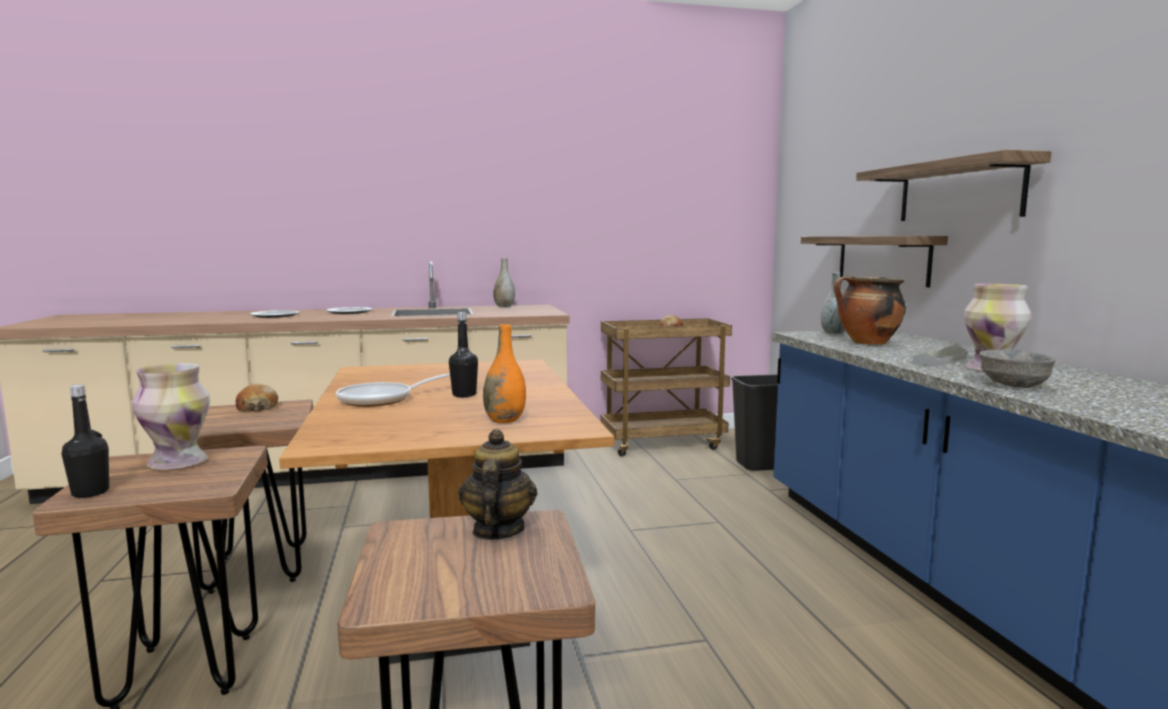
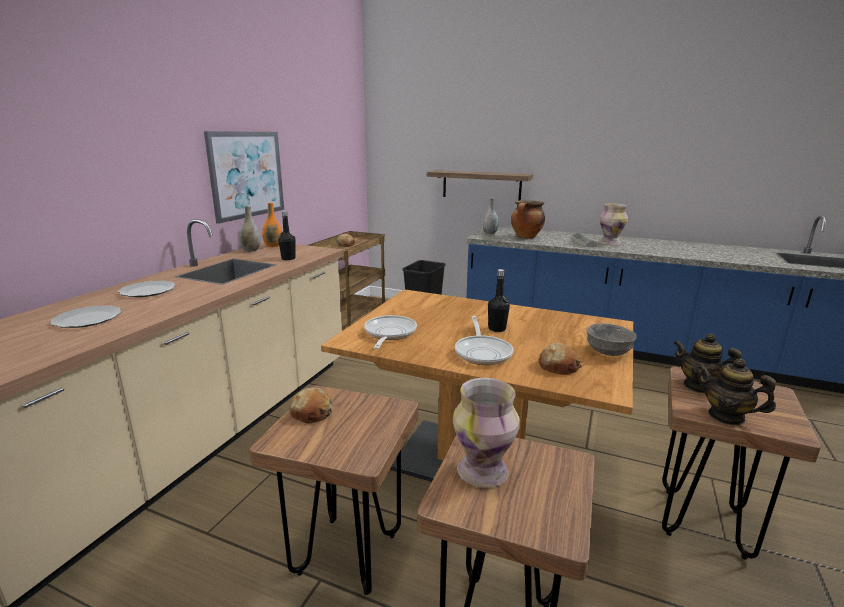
camera: 55 degrees left, 10 degrees up
black bottle [61,385,109,498] -> black bottle moved to [278,211,296,260]
orange vase [483,324,526,423] -> orange vase moved to [262,203,282,247]
shelf [856,150,1051,221] -> none
grey bowl [979,350,1056,388] -> grey bowl moved to [586,323,637,356]
none -> picture [204,131,284,224]
none -> frying pan [364,315,417,349]
none -> bread [539,343,582,375]
none -> teapot [697,358,776,425]

